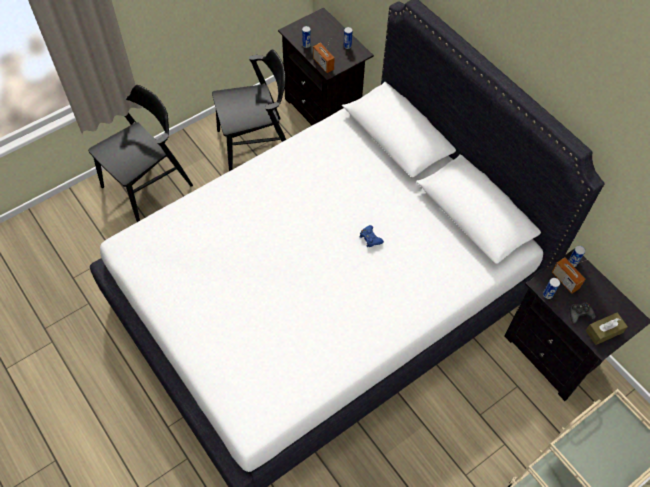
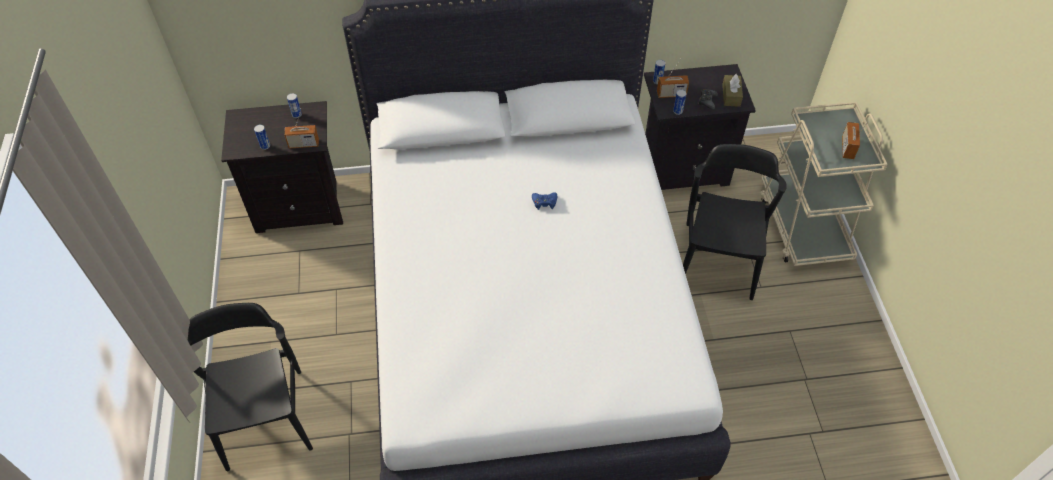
camera: 60 degrees left, 5 degrees down
black chair [212,50,286,171] -> black chair moved to [683,144,787,300]
none -> radio [842,122,866,159]

